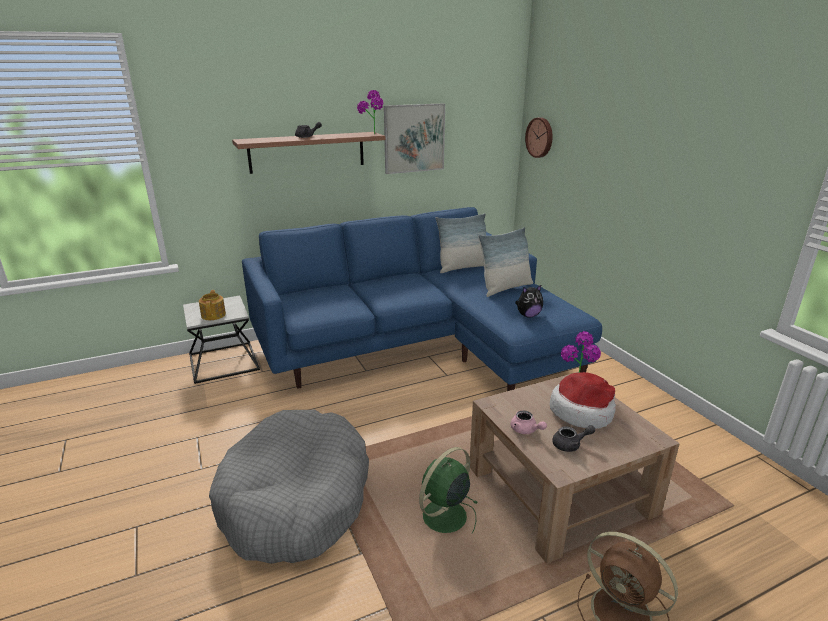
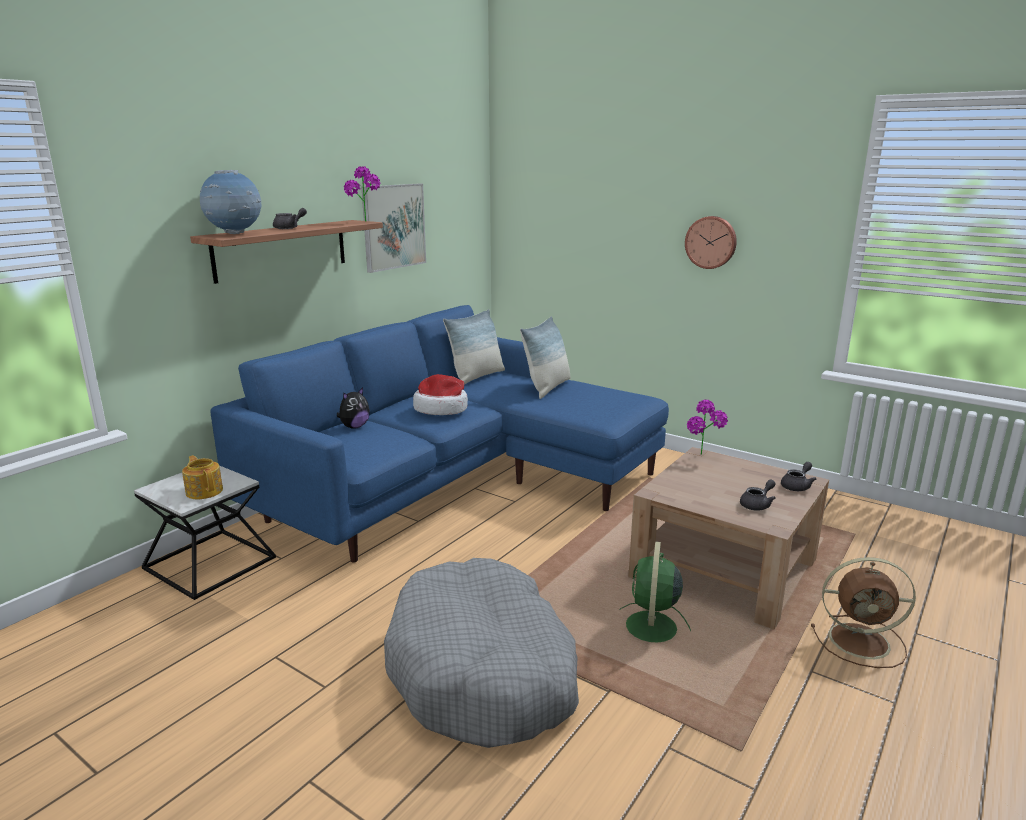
camera: 30 degrees left, 5 degrees down
pink teapot [511,410,547,434] -> none
plush toy [515,285,543,318] -> plush toy moved to [337,387,370,429]
wall clock [525,117,553,158] -> wall clock moved to [685,216,737,269]
hat [550,372,616,429] -> hat moved to [413,374,468,415]
none -> globe [200,170,261,234]
none -> grey teapot [781,462,816,491]

